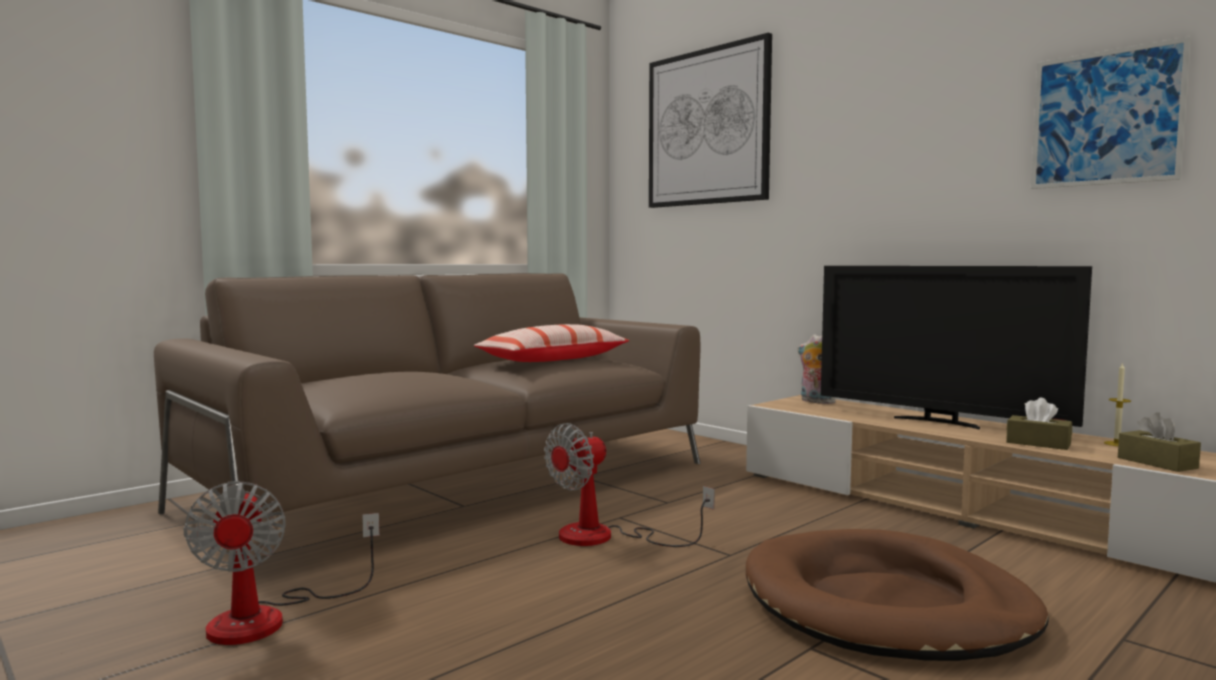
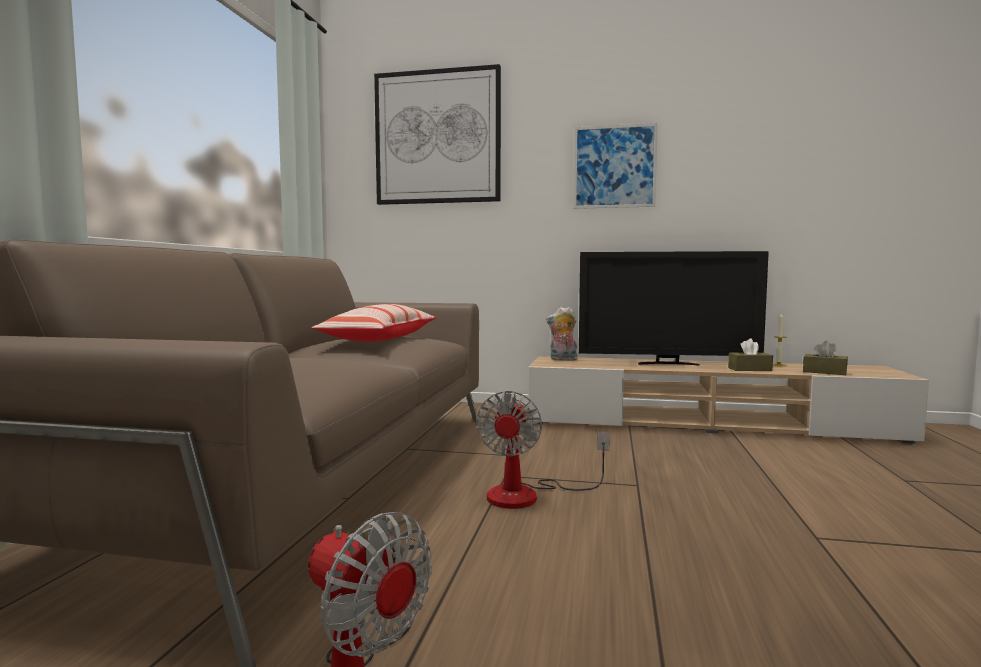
camera: 35 degrees left, 0 degrees up
brown dog bed [746,529,1049,661] -> none
picture [1031,36,1191,189] -> picture moved to [574,123,658,209]

